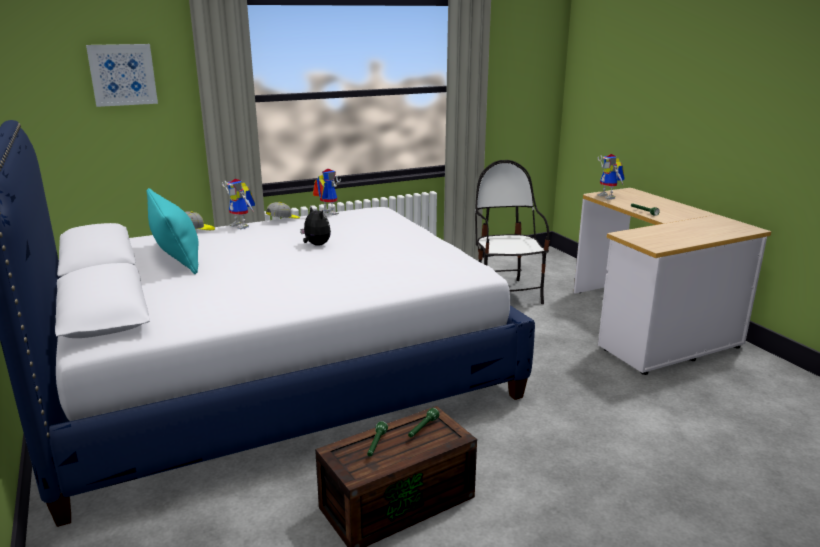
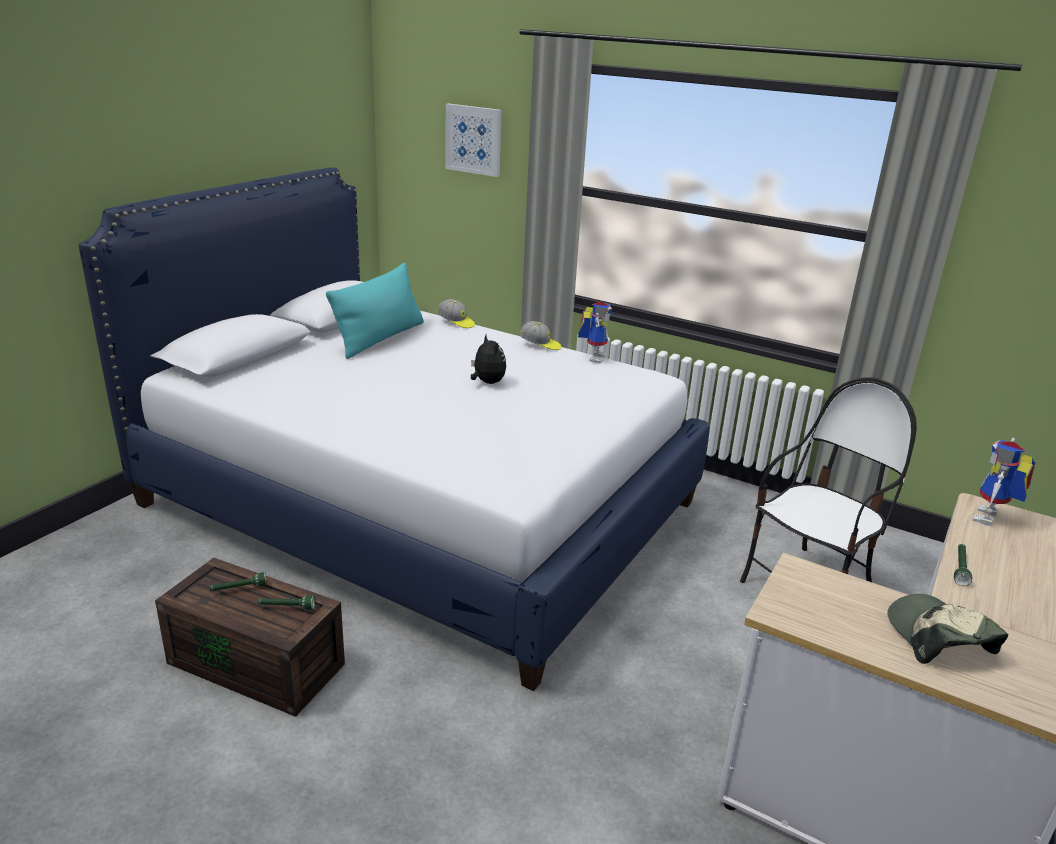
camera: 55 degrees right, 5 degrees up
toy robot [222,179,255,229] -> none
plush toy [300,207,331,246] -> plush toy turned 45 degrees counterclockwise [471,335,506,384]
none -> cap [888,594,1008,664]

